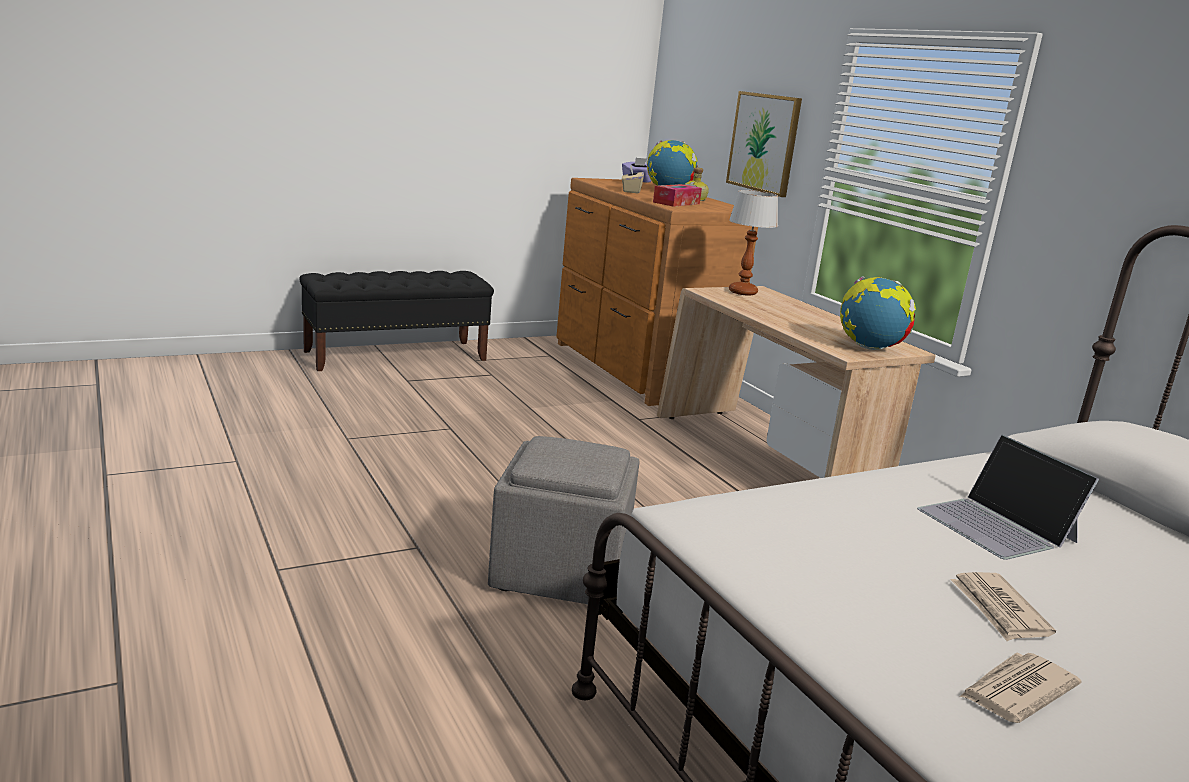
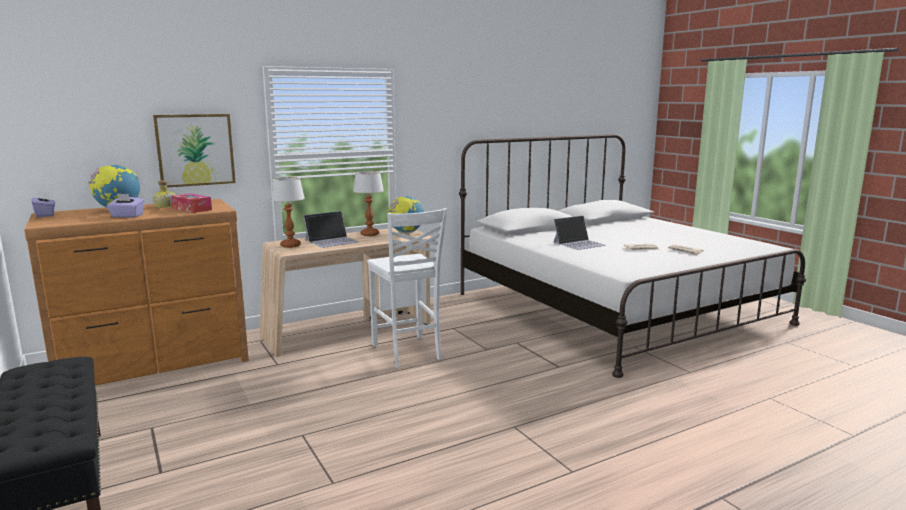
camera: 90 degrees left, 5 degrees down
grey ottoman [488,436,640,604] -> none
beige tissue box [622,164,644,193] -> purple tissue box [107,193,145,218]
none -> laptop [303,211,359,248]
none -> table lamp [353,171,384,236]
none -> white chair [367,208,447,368]

